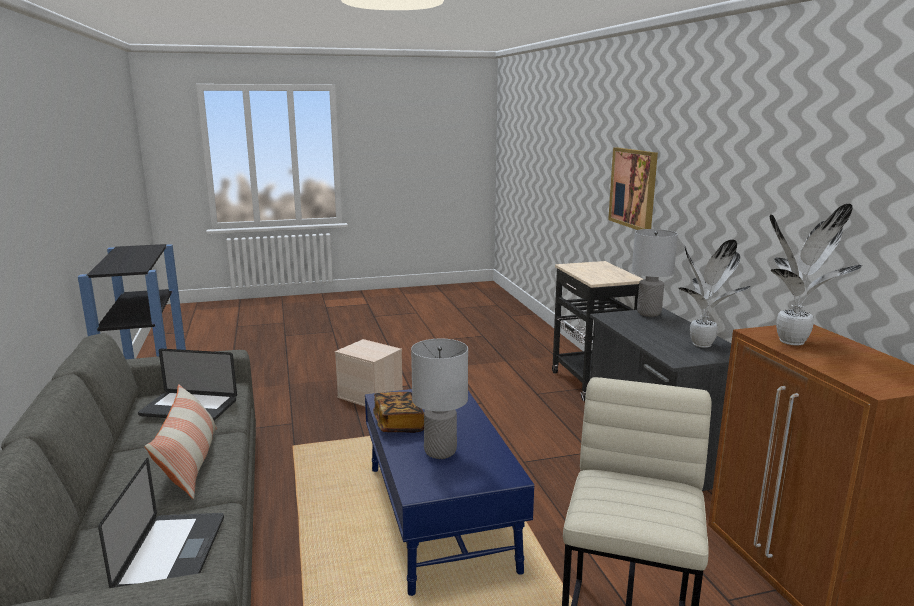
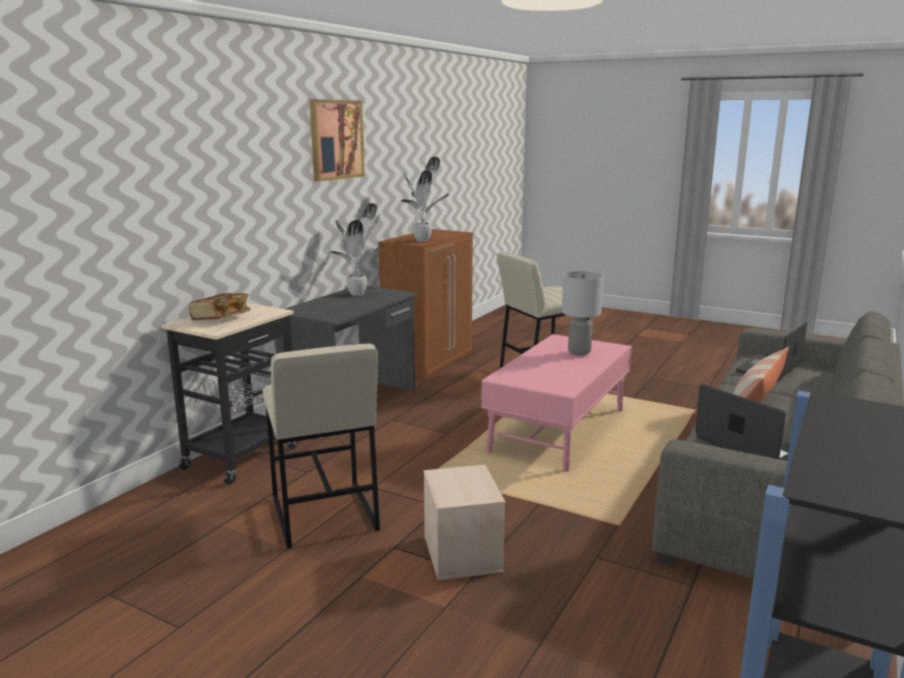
camera: 135 degrees left, 0 degrees up
blue coffee table [365,389,534,596] -> pink coffee table [481,334,632,472]
book [373,392,424,433] -> book moved to [189,293,251,321]
picture [608,148,658,230] -> picture moved to [310,99,365,182]
grey table lamp [632,229,678,317] -> none
none -> beige chair [263,344,380,548]

